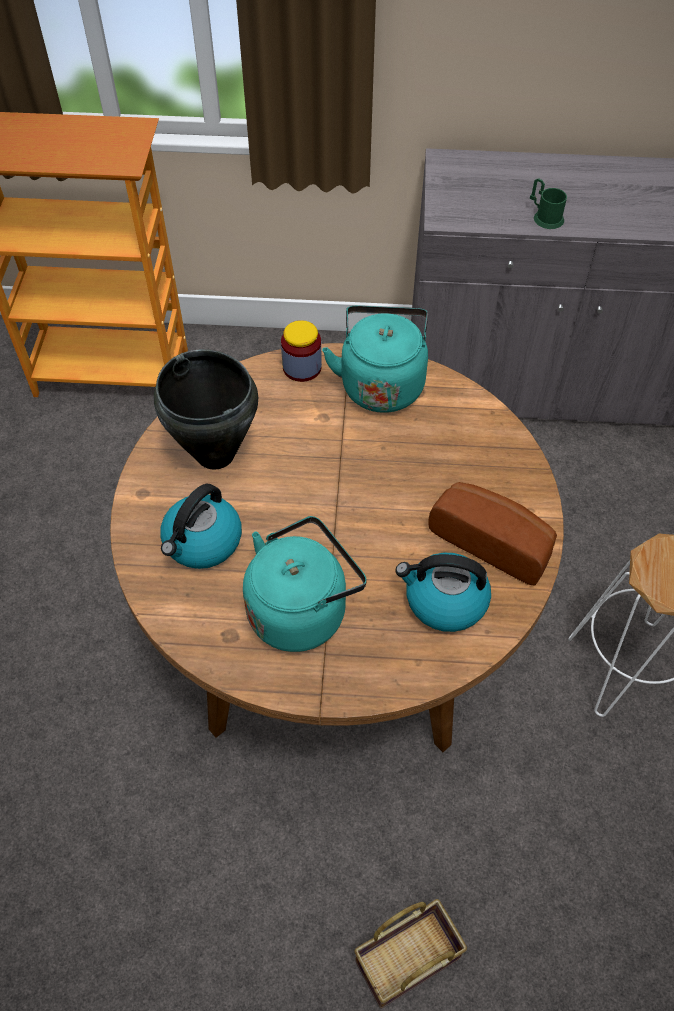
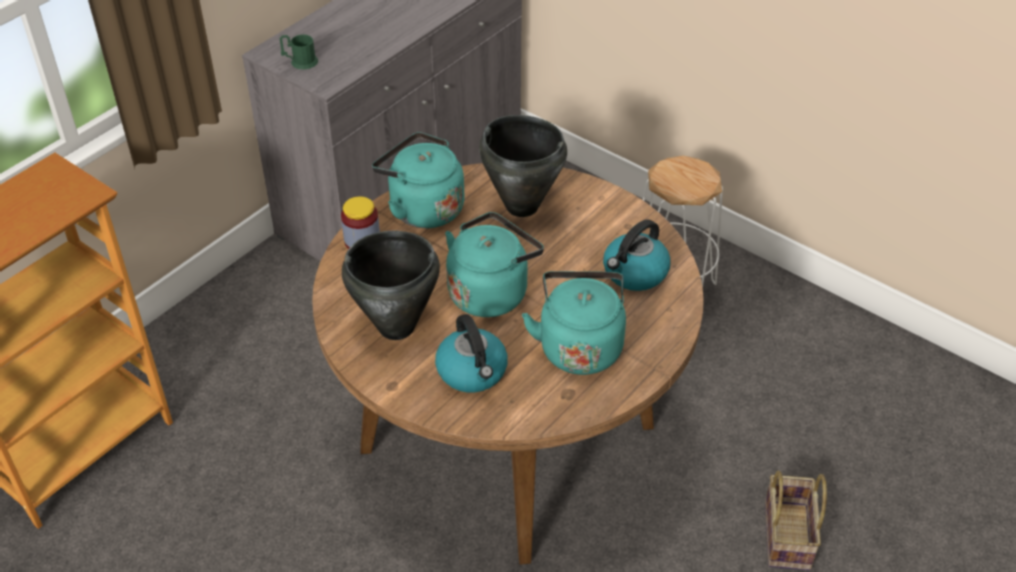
camera: 55 degrees left, 10 degrees down
bread [429,482,557,585] -> none
green mug [530,178,567,229] -> green mug moved to [280,34,318,70]
none -> turquoise kettle [445,212,544,317]
none -> black cooking pot [479,115,567,217]

